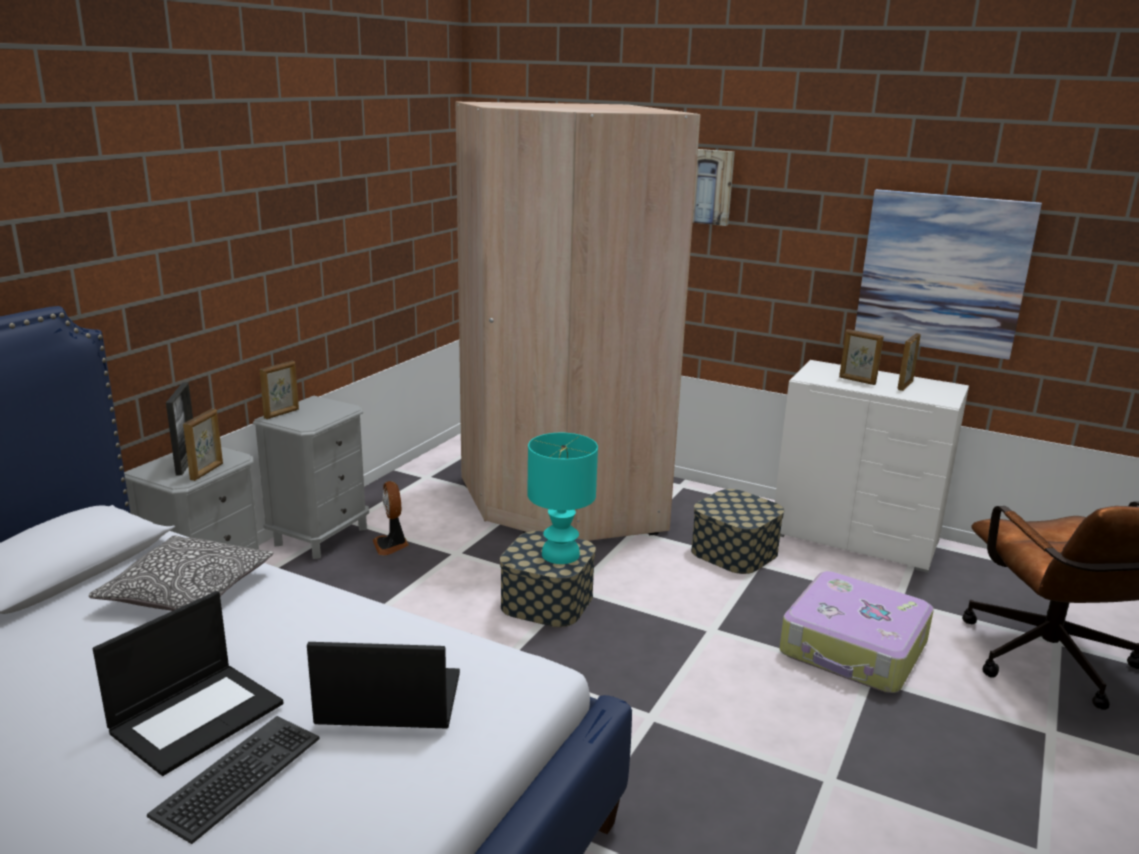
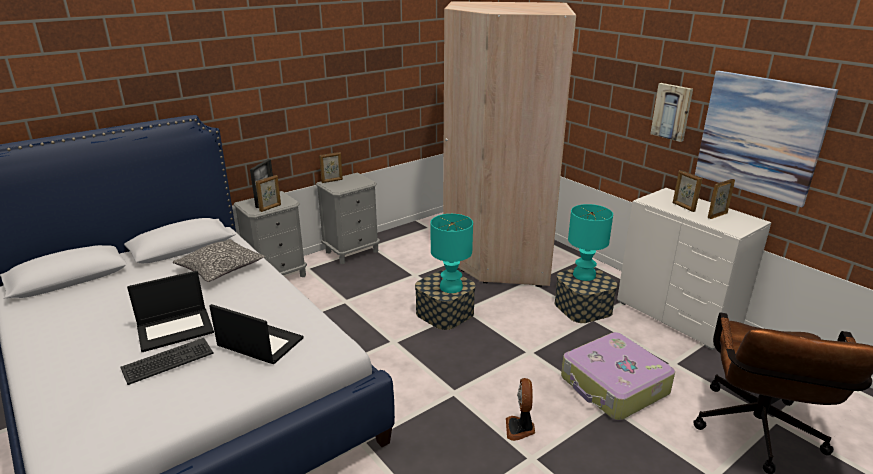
camera: 25 degrees right, 5 degrees up
fan [373,481,409,555] -> fan moved to [506,378,535,441]
picture [693,149,735,226] -> picture moved to [650,83,693,142]
none -> turquoise table lamp [568,204,613,281]

